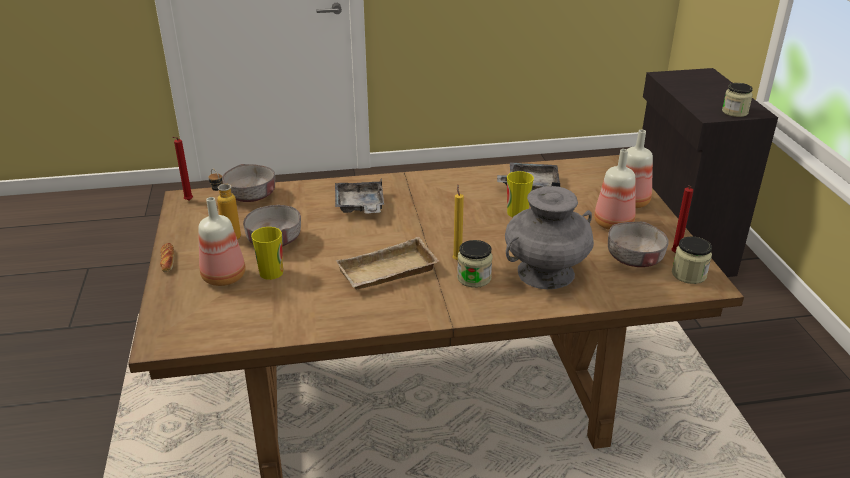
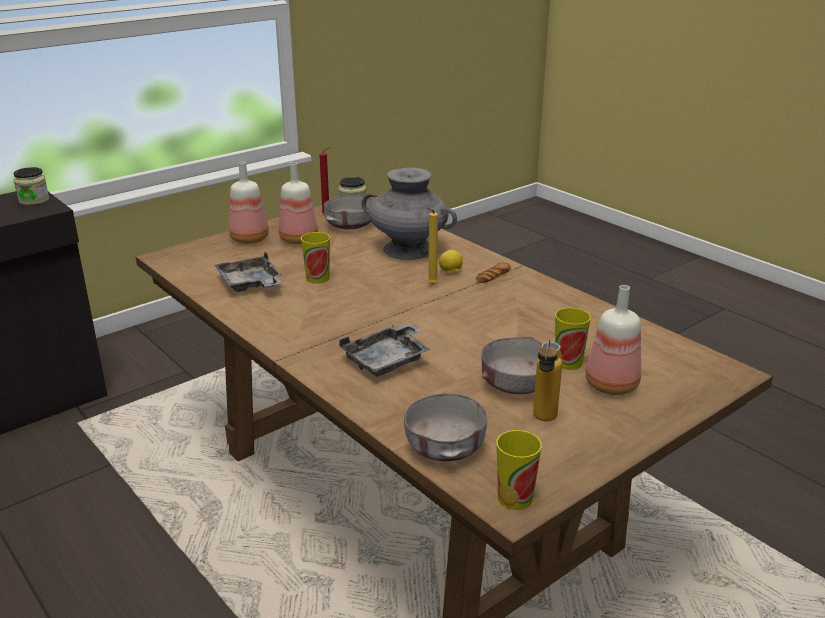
camera: 120 degrees left, 5 degrees down
bread [160,243,174,272] -> bread moved to [476,262,511,283]
red candle [172,137,193,201] -> cup [496,430,542,510]
beige tray [335,237,439,290] -> none
jar [457,240,493,288] -> lemon [439,250,463,273]

